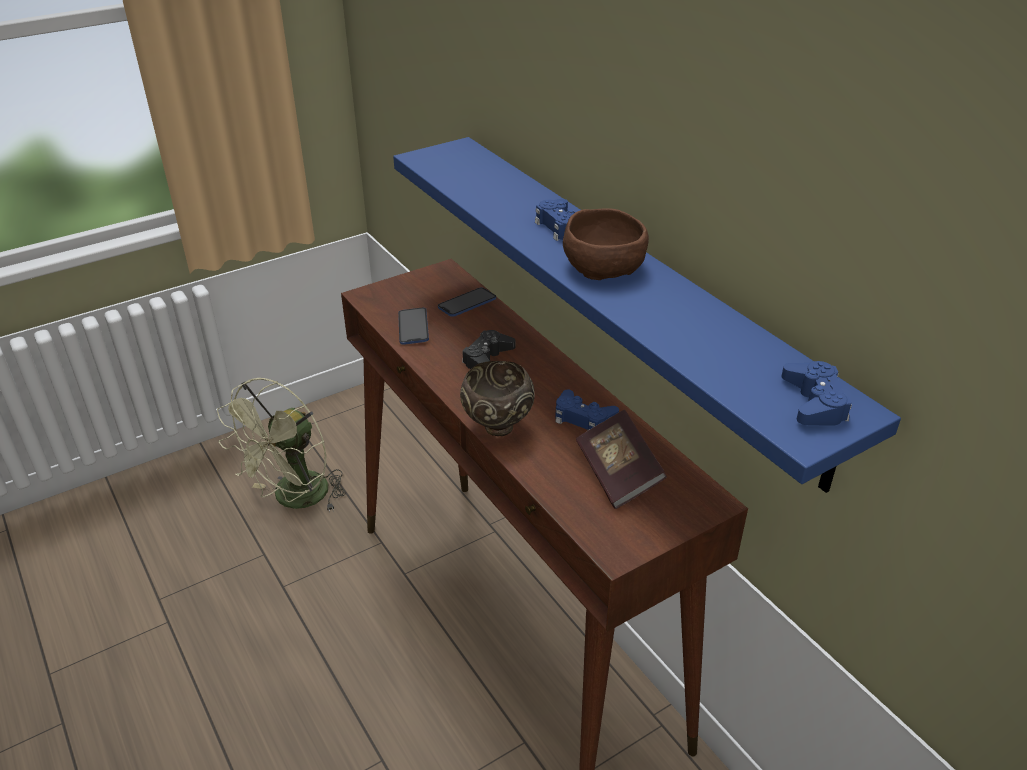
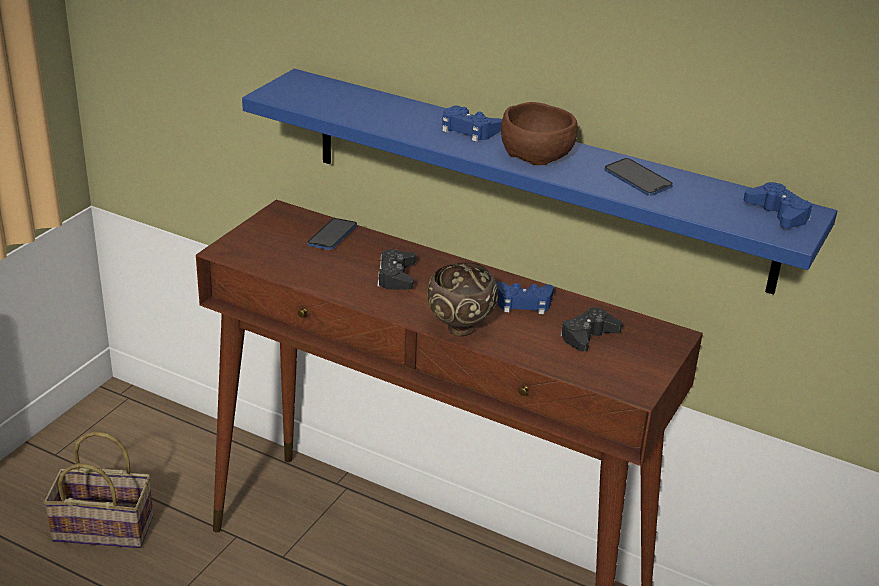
camera: 30 degrees left, 5 degrees down
green fan [217,378,346,513] -> basket [43,431,153,548]
phone [398,307,429,345] -> phone moved to [605,158,673,196]
book [576,410,667,509] -> black game controller [561,307,622,352]

